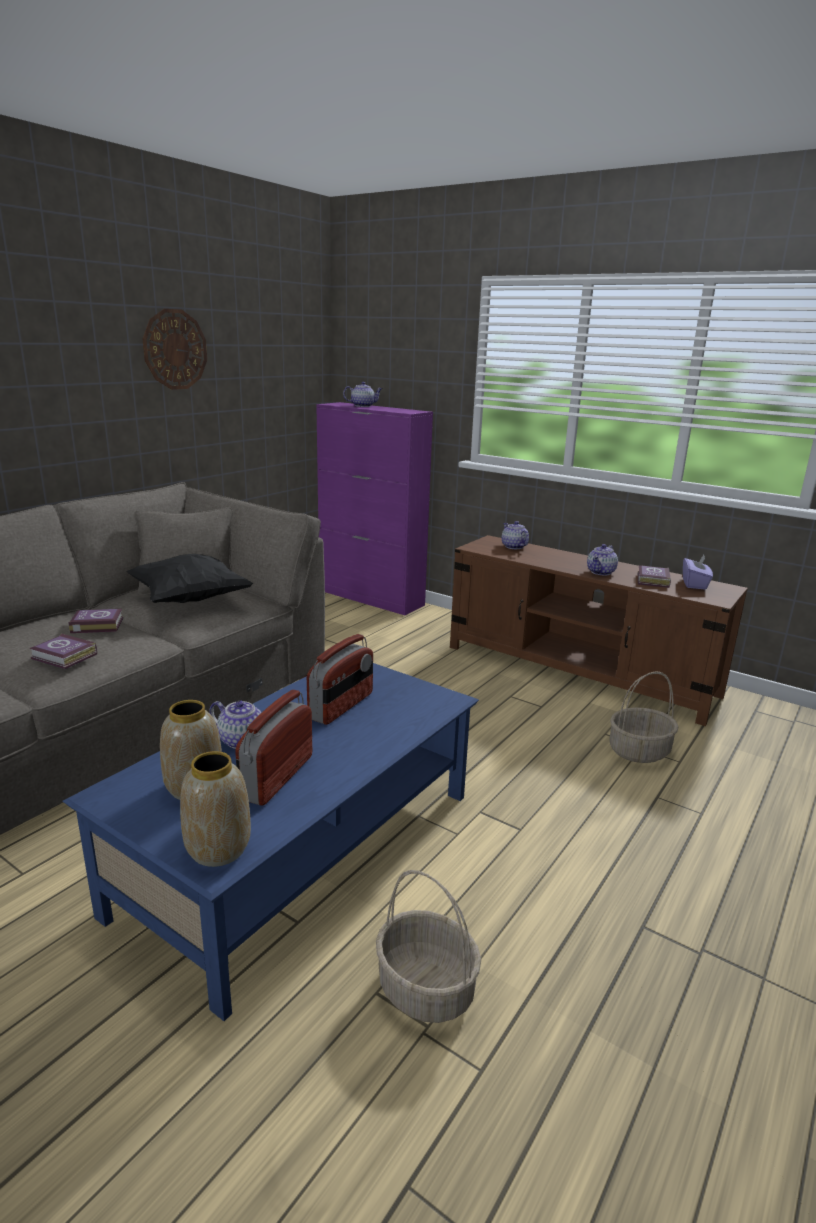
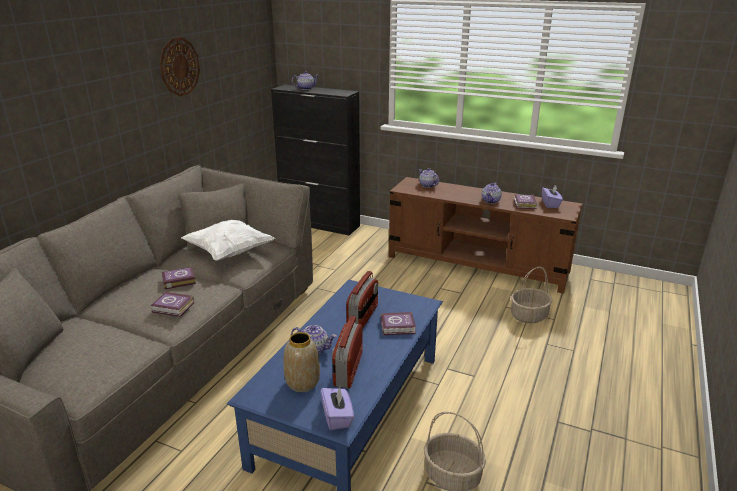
camera: 10 degrees left, 5 degrees up
black pillow [126,554,253,603] -> white pillow [181,220,275,261]
vase [180,751,251,867] -> purple tissue box [321,387,354,430]
purple cabinet [316,402,433,615] -> black cabinet [271,85,360,235]
none -> book [381,312,416,335]

